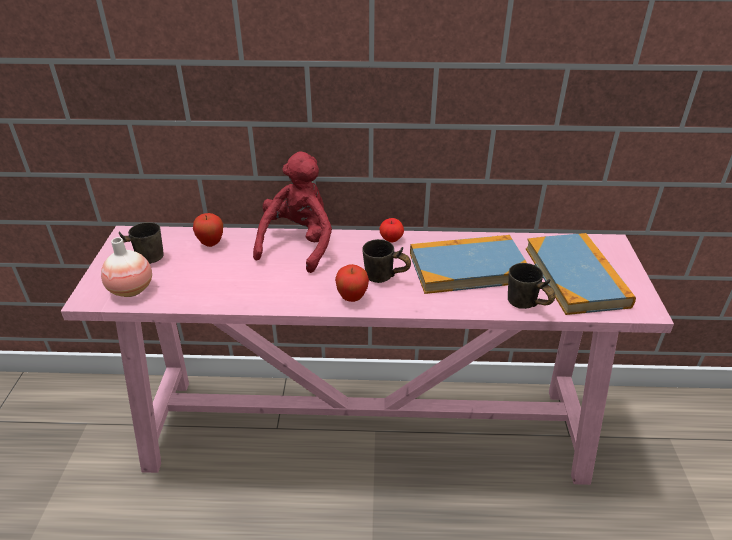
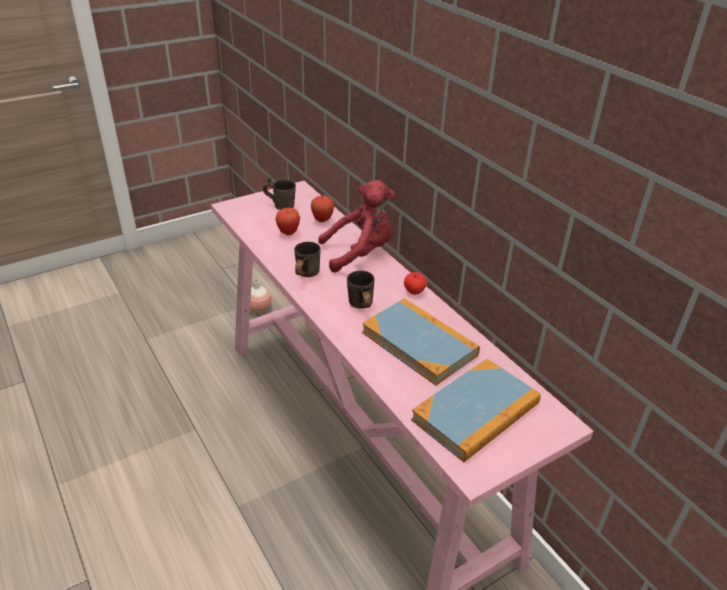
camera: 55 degrees right, 0 degrees up
vase [101,237,152,297] -> vase moved to [250,279,271,312]
apple [335,264,369,302] -> apple moved to [275,208,300,235]
grey mug [508,263,555,309] -> grey mug moved to [294,242,321,277]

